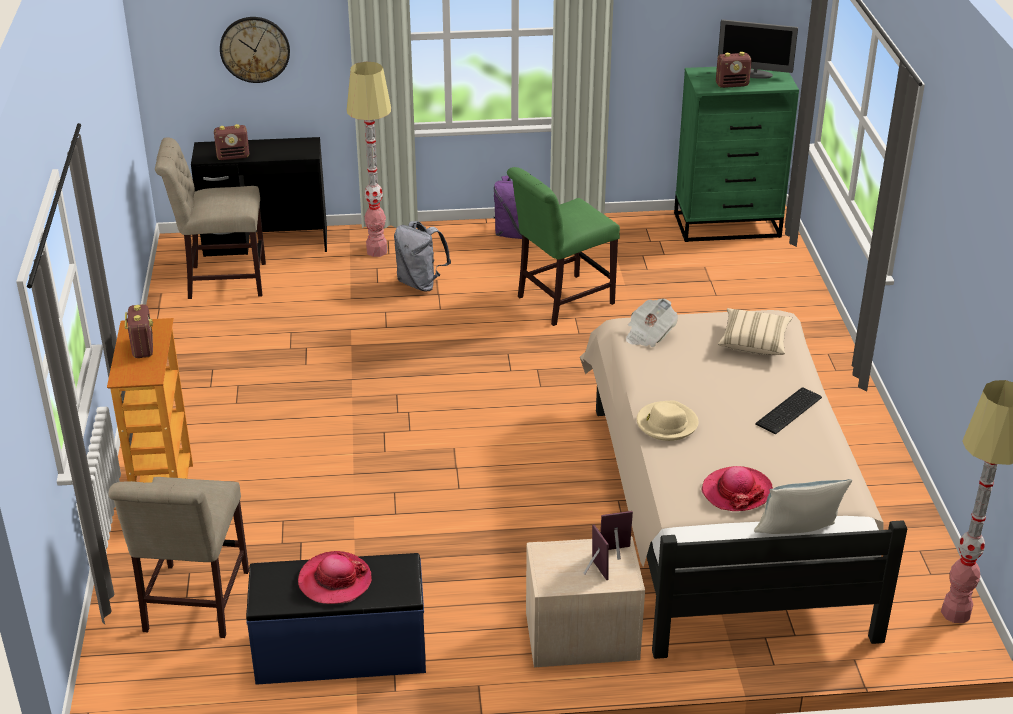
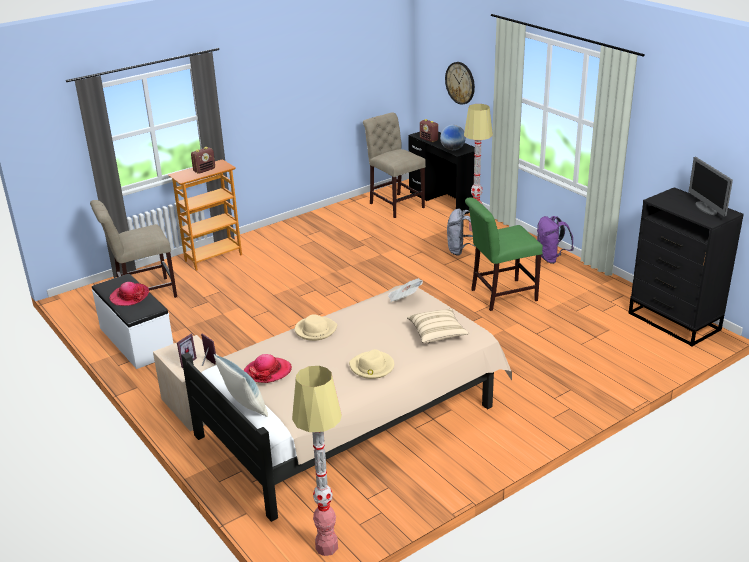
camera: 60 degrees right, 5 degrees down
blue bench [246,553,426,685] -> white bench [92,274,173,369]
green chair [507,167,620,326] -> green chair turned 45 degrees counterclockwise [465,198,543,311]
green dresser [674,67,799,242] -> black dresser [628,187,744,347]
radio [716,52,752,88] -> none
keyboard [755,387,822,434] -> beige hat [349,349,394,379]
none -> globe [440,125,466,150]

